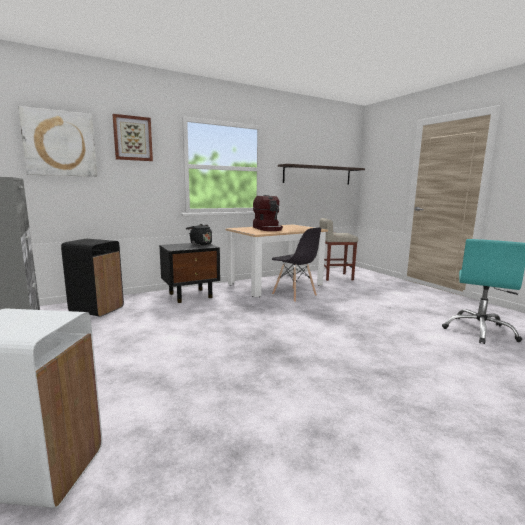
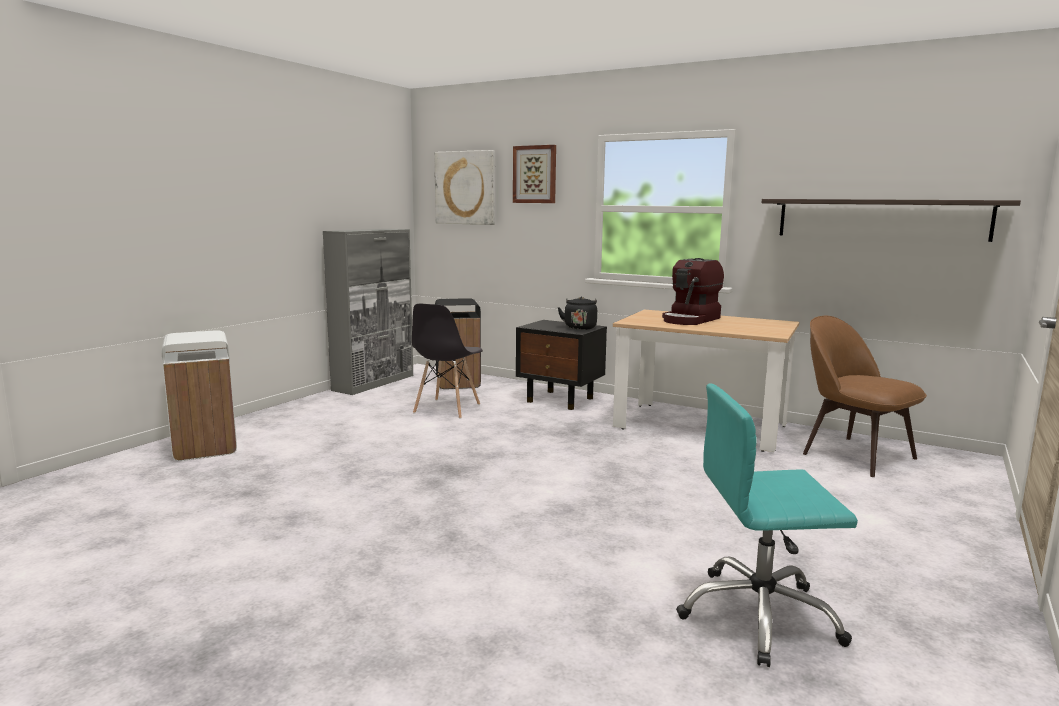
camera: 60 degrees right, 0 degrees up
grey chair [272,228,321,302] -> grey chair moved to [412,304,483,419]
beige stool [319,218,359,281] -> brown chair [803,316,927,477]

